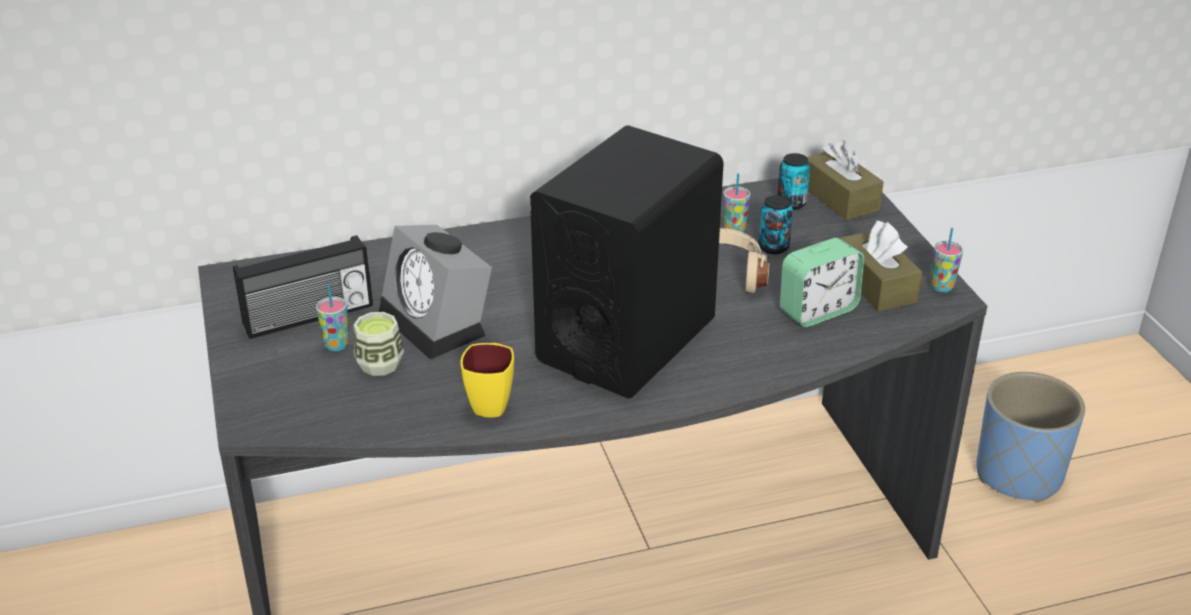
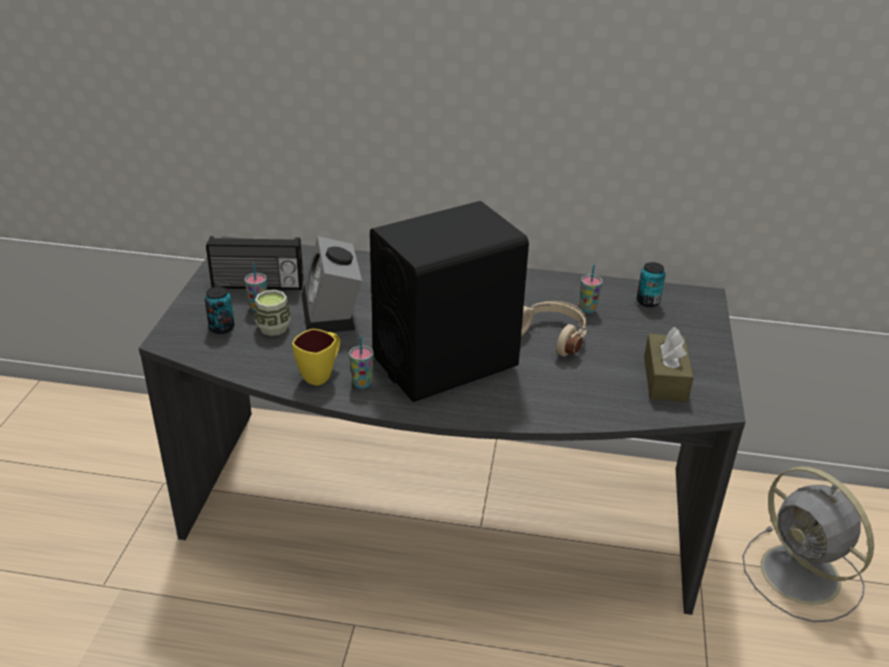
camera: 25 degrees right, 0 degrees up
can [758,195,793,254] -> can moved to [205,286,234,334]
alarm clock [780,238,864,327] -> none
brown tissue box [807,140,884,220] -> none
cup [931,228,963,292] -> cup moved to [349,336,373,389]
blue planter [976,372,1085,502] -> grey fan [742,466,874,622]

